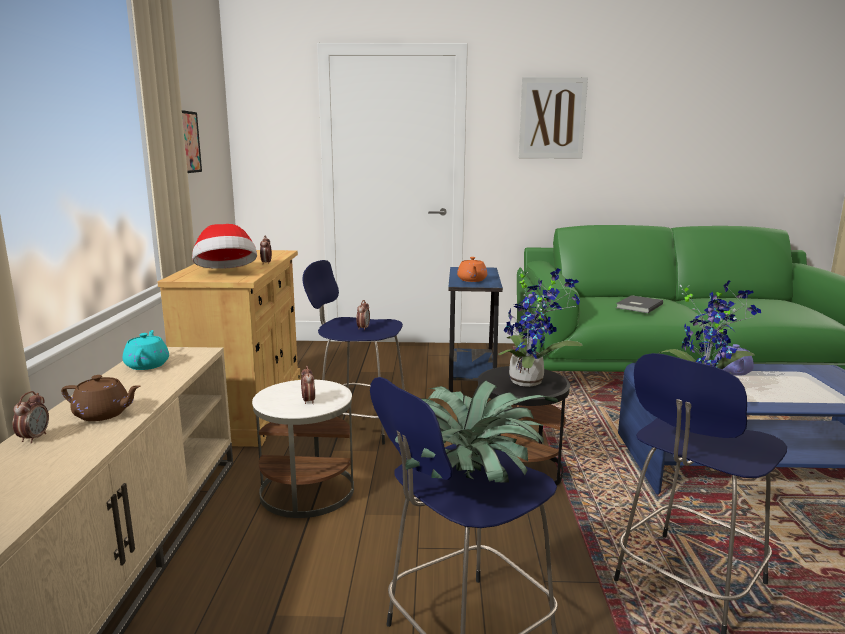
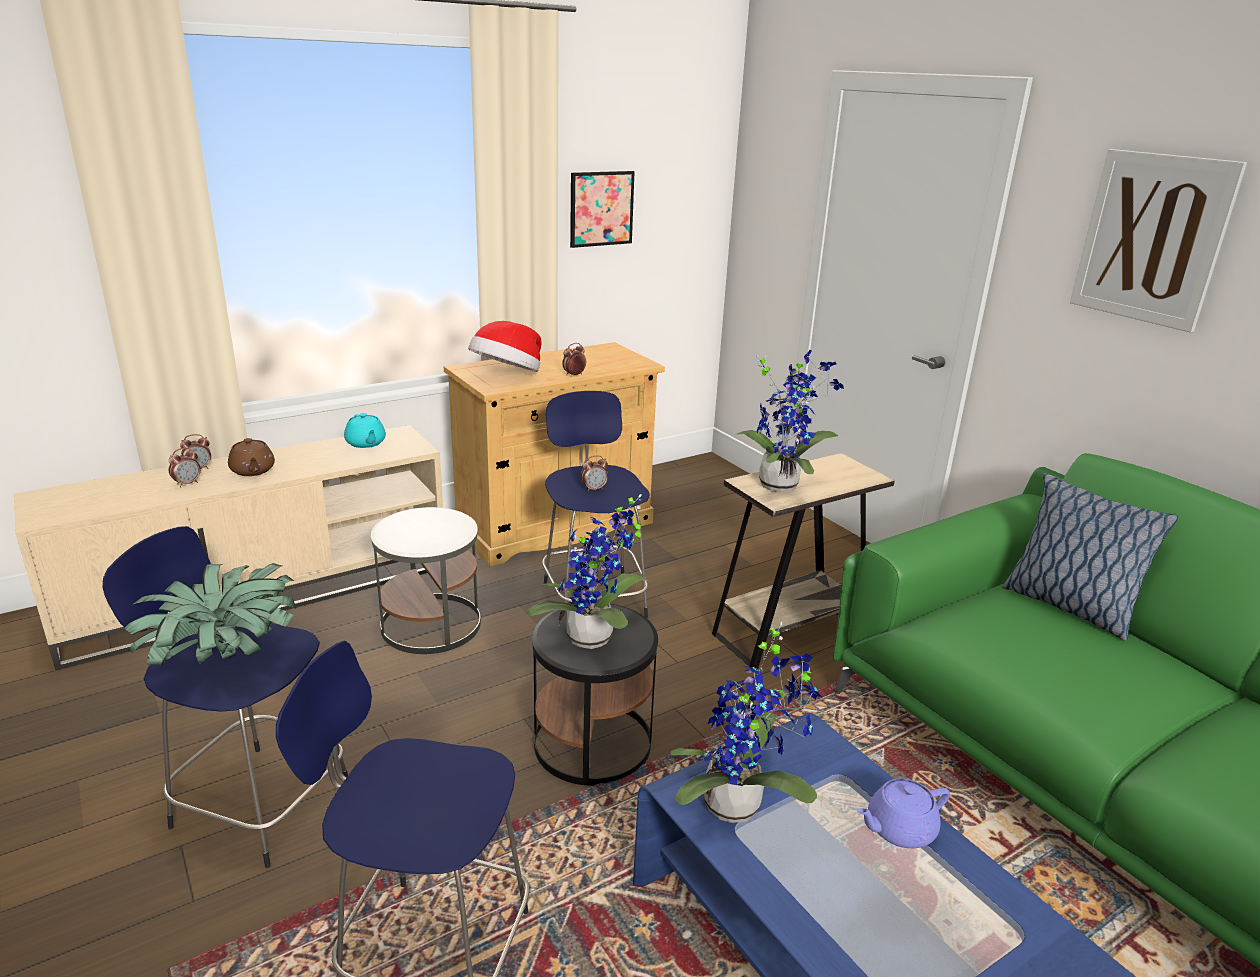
camera: 55 degrees right, 10 degrees up
turquoise teapot [123,330,169,370] -> turquoise teapot turned 105 degrees clockwise [344,413,386,448]
alarm clock [301,366,315,404] -> alarm clock moved to [169,448,201,488]
blue side table [448,267,503,392] -> beige side table [712,453,895,669]
orange teapot [457,257,487,282] -> potted plant [735,350,844,492]
grey book [616,295,663,313] -> none
none -> pillow [1003,473,1178,641]

